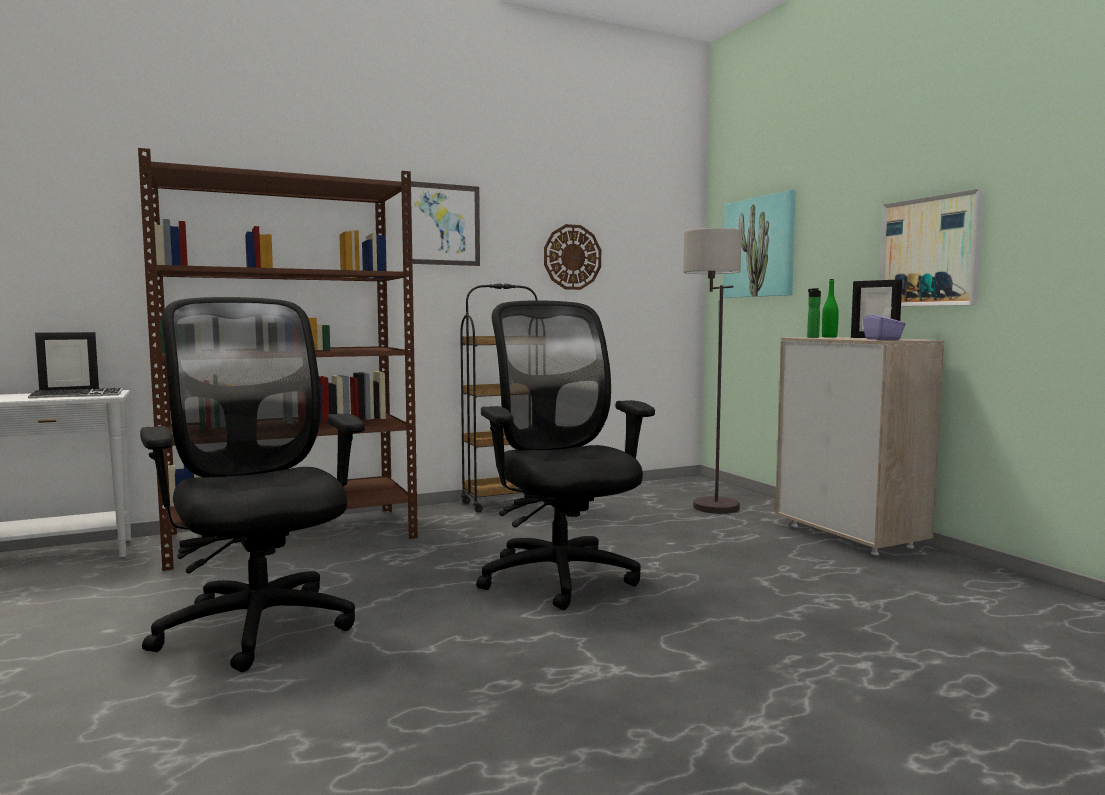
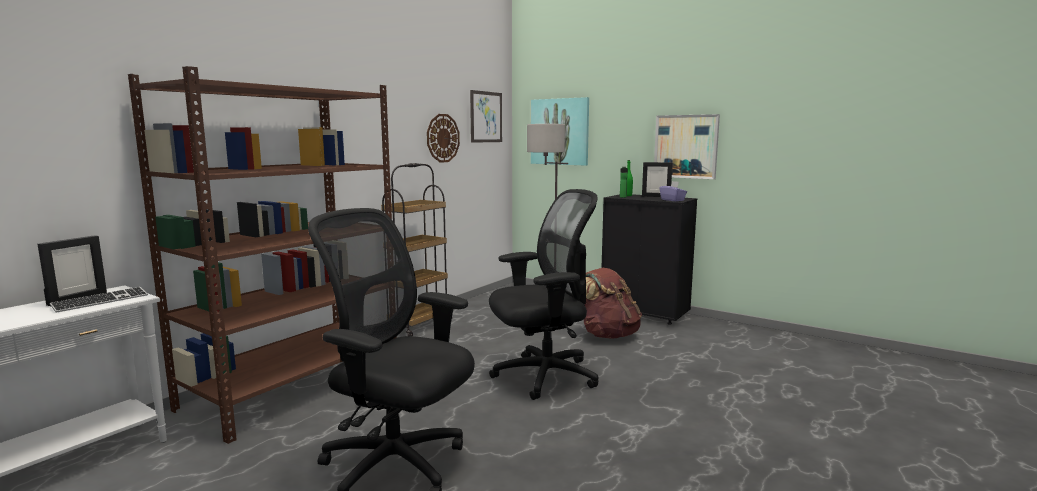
camera: 30 degrees left, 5 degrees up
picture [402,181,480,266] -> picture moved to [470,90,502,143]
black office chair [476,300,655,610] -> black office chair turned 120 degrees clockwise [489,189,598,400]
beige cabinet [775,337,944,555] -> black cabinet [602,194,697,325]
none -> brown backpack [584,268,642,339]

